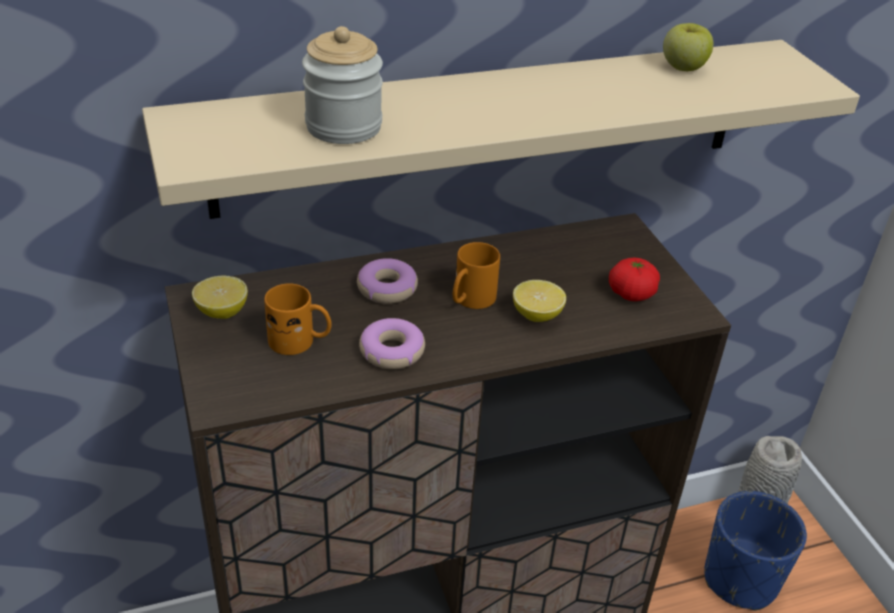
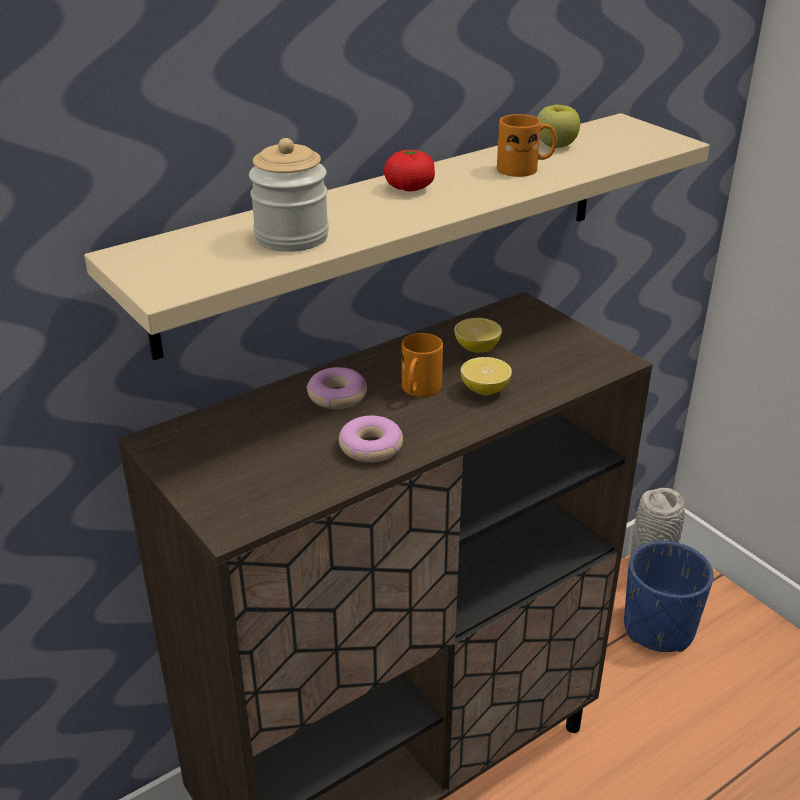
camera: 15 degrees left, 5 degrees down
lemon [192,276,248,319] -> lemon moved to [454,318,502,353]
orange mug [264,283,332,355] -> orange mug moved to [497,114,557,177]
tomato [609,258,660,301] -> tomato moved to [384,150,435,191]

